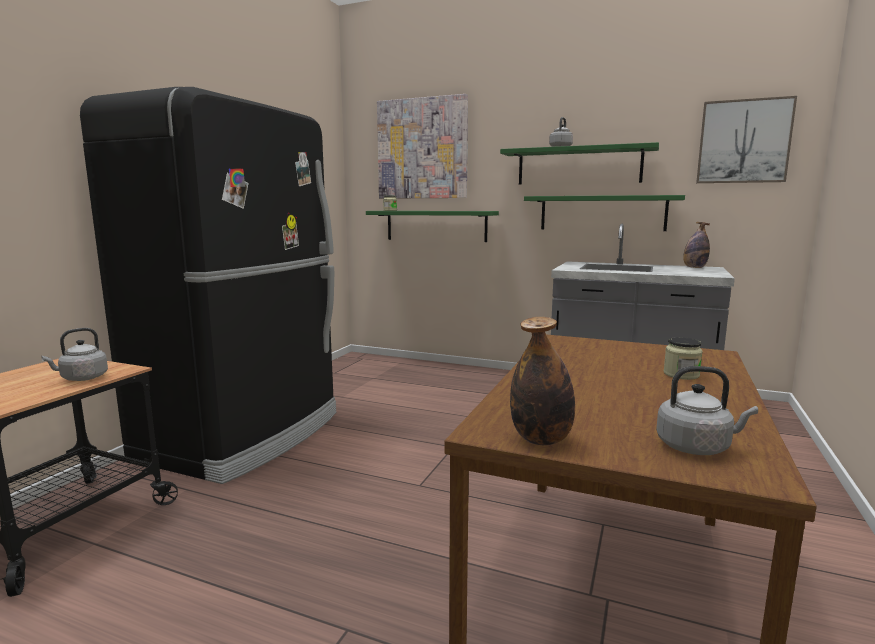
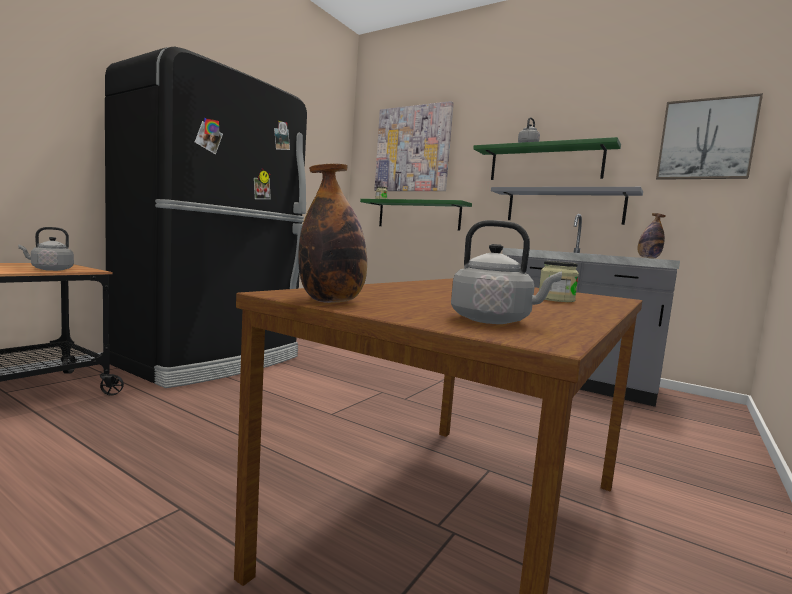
camera: 10 degrees right, 5 degrees down
green shelf [524,195,685,231] -> grey shelf [491,187,643,225]

